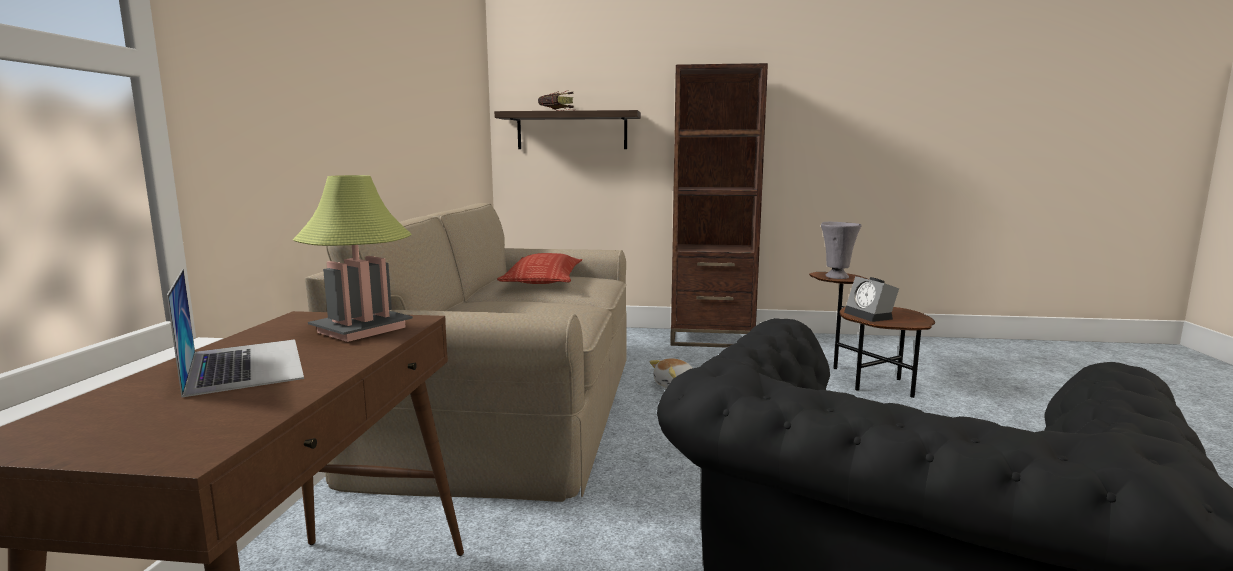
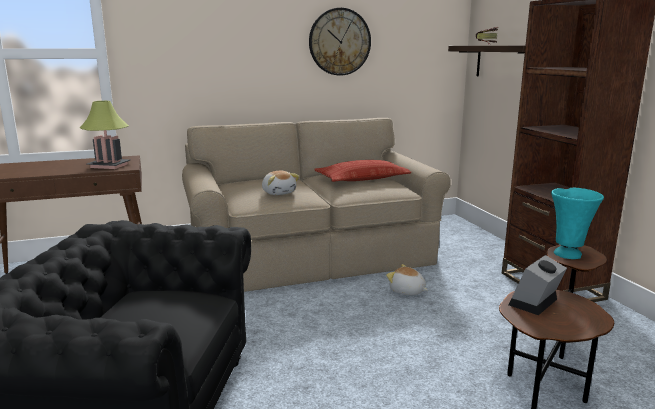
camera: 65 degrees right, 5 degrees up
laptop [167,269,304,398] -> none
grey vase [821,222,862,279] -> turquoise vase [551,188,604,259]
none -> plush toy [262,171,299,195]
none -> wall clock [309,8,371,76]

